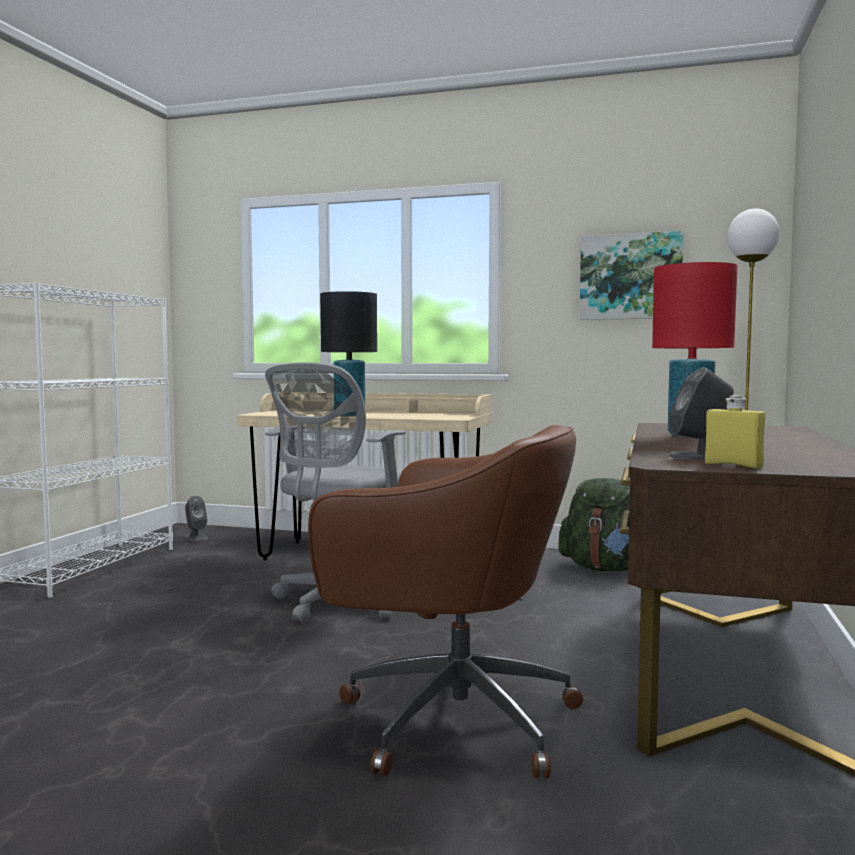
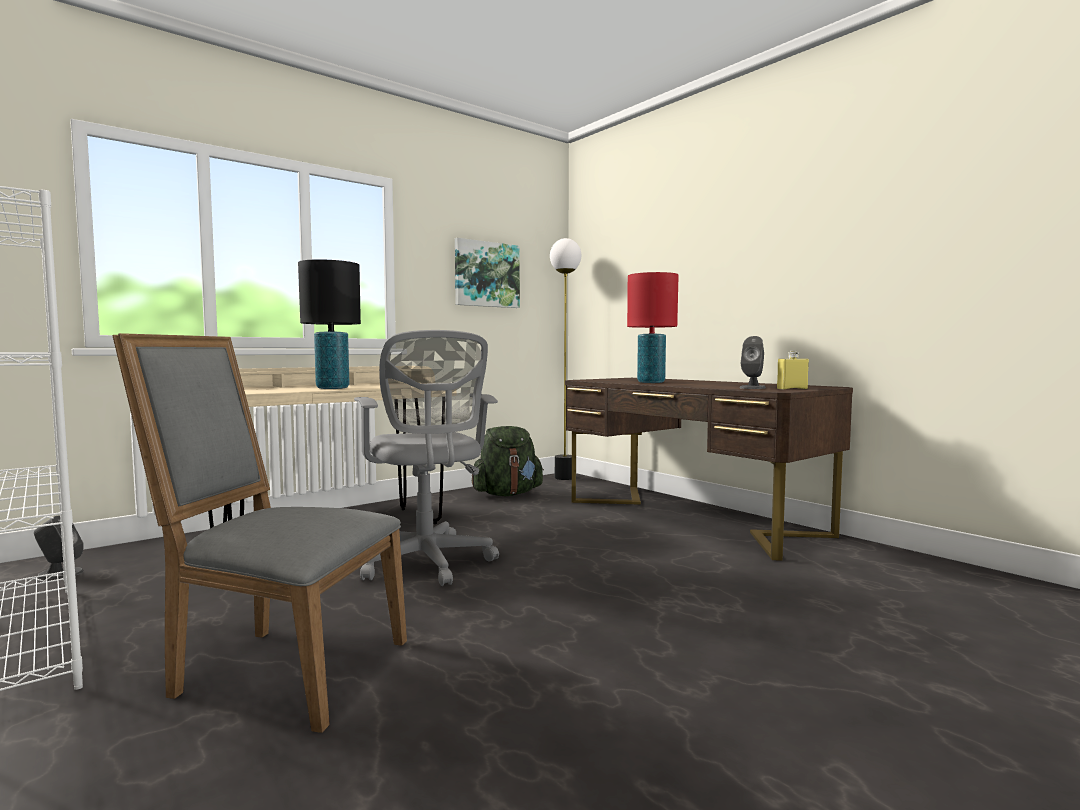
camera: 55 degrees left, 0 degrees up
brown office chair [308,425,583,778] -> none
none -> grey chair [112,333,407,733]

